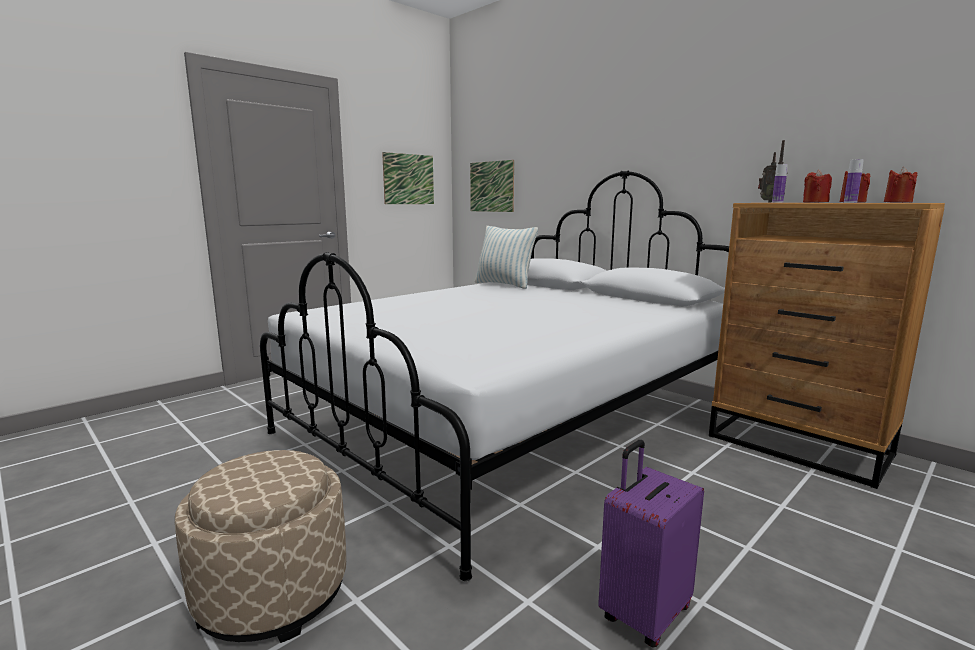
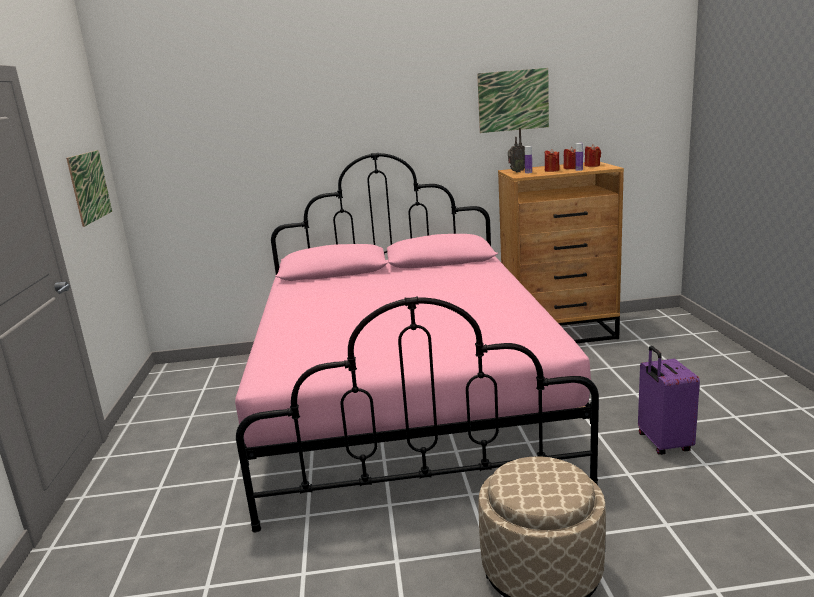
camera: 50 degrees left, 5 degrees up
white bed [260,171,729,581] -> pink bed [235,153,599,532]
picture [470,160,514,212] -> picture moved to [477,68,549,133]
pillow [475,226,538,289] -> none

